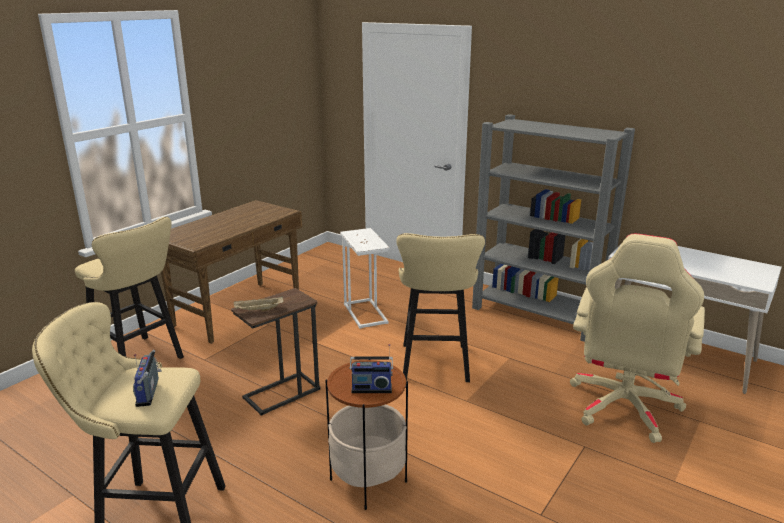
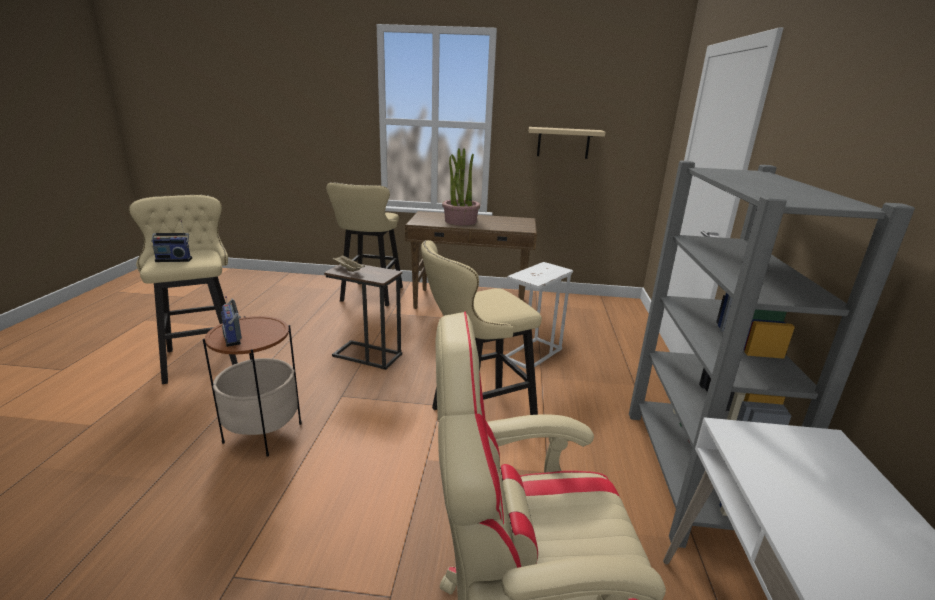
camera: 60 degrees right, 0 degrees up
radio [133,350,162,407] -> radio turned 150 degrees counterclockwise [151,220,192,262]
none -> potted plant [442,148,480,226]
none -> beige shelf [529,127,605,159]

